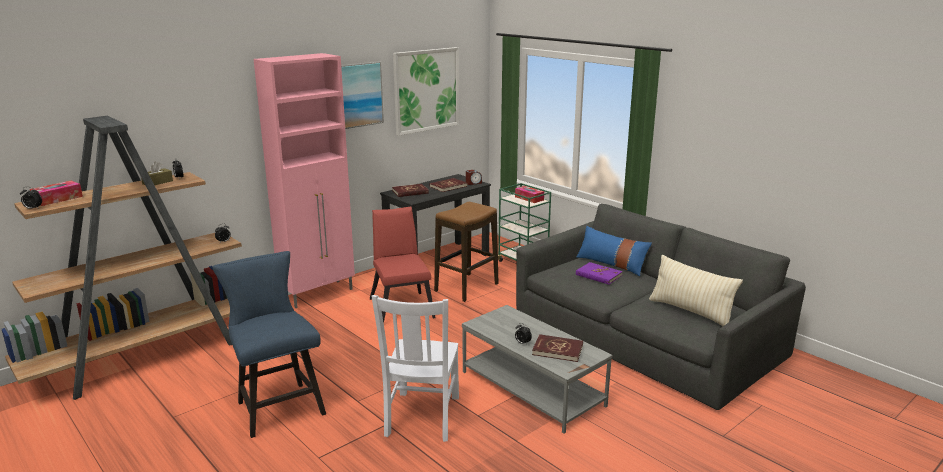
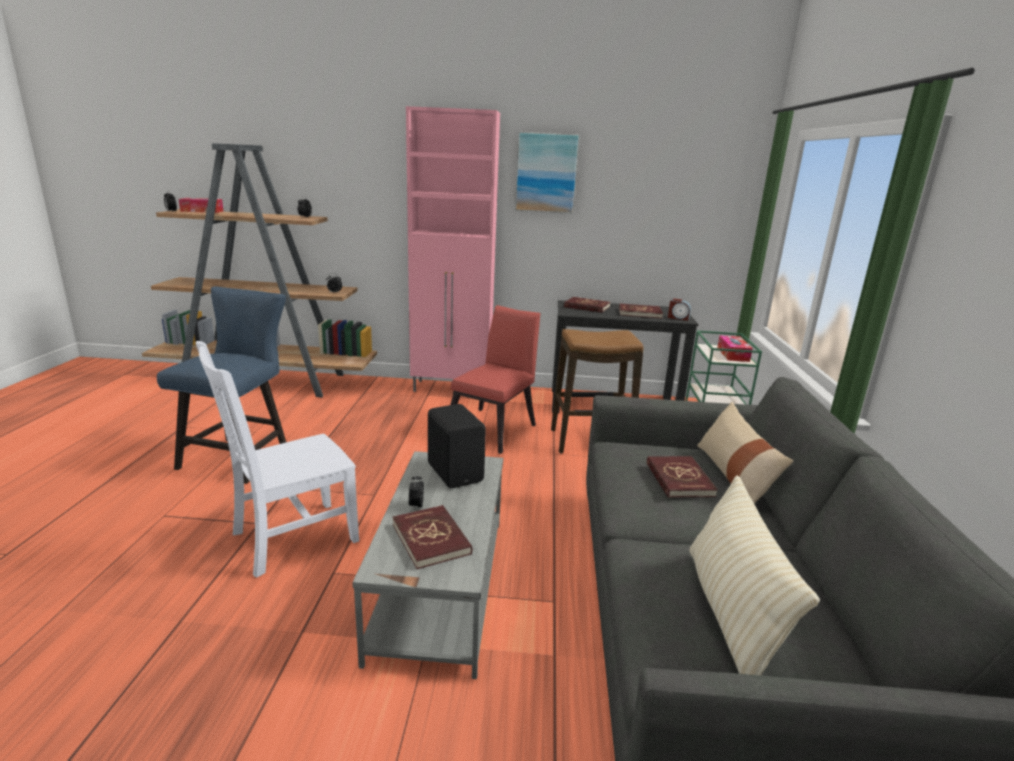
camera: 45 degrees right, 0 degrees up
brown tissue box [141,162,173,185] -> none
picture [393,47,459,136] -> none
purple book [576,262,623,285] -> red book [647,456,718,498]
blue pillow [577,226,652,276] -> beige pillow [697,402,793,503]
none -> black speaker [428,404,486,488]

